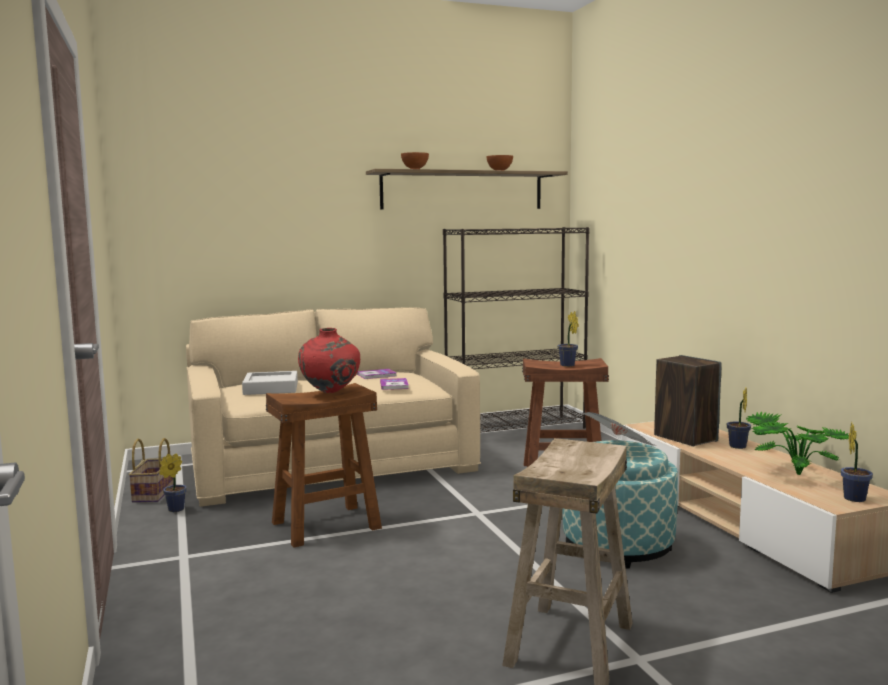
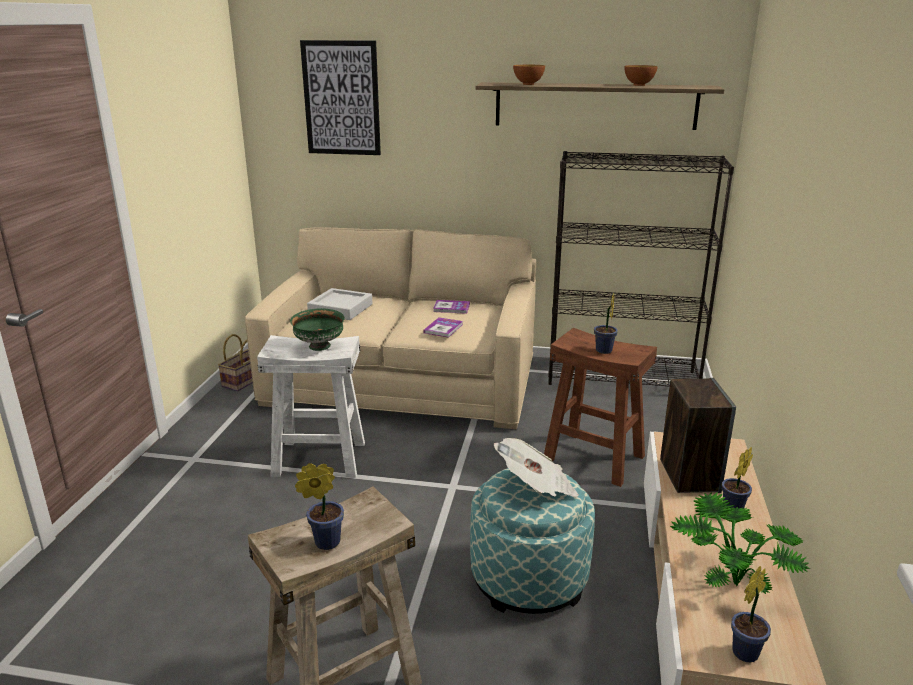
camera: 30 degrees right, 15 degrees up
potted plant [159,454,187,512] -> potted plant moved to [295,463,344,550]
brown stool [266,383,382,548] -> white stool [257,335,365,478]
red vase [298,328,360,393] -> green bowl [290,308,345,351]
none -> picture [300,40,381,155]

